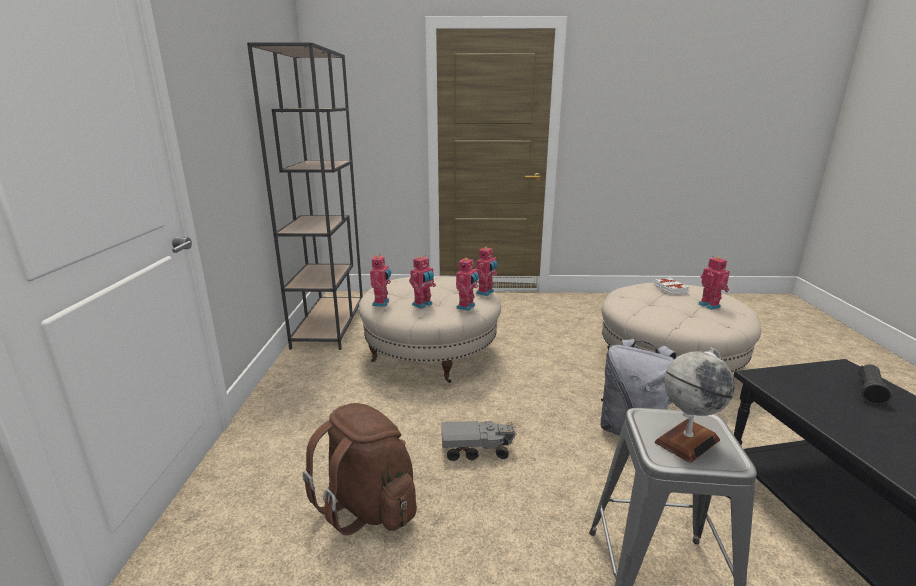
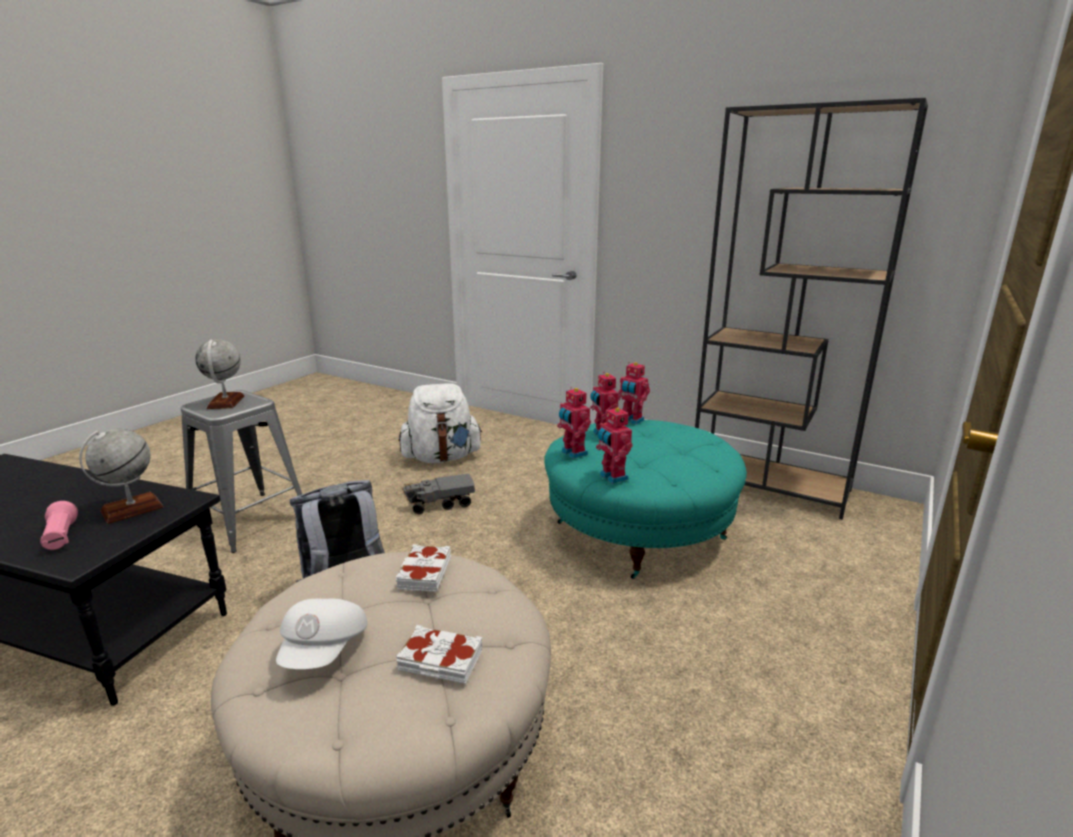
camera: 120 degrees right, 0 degrees up
brown backpack [303,403,417,536] -> white backpack [399,383,483,463]
beige ottoman [359,276,501,383] -> turquoise ottoman [544,420,747,579]
toy truck [442,421,517,461] -> toy truck turned 45 degrees clockwise [402,474,475,514]
toy robot [698,256,730,310] -> white cap [276,599,368,669]
black flashlight [858,365,892,405] -> pink flashlight [40,501,78,550]
none -> globe [79,429,163,524]
none -> white book [396,544,451,592]

